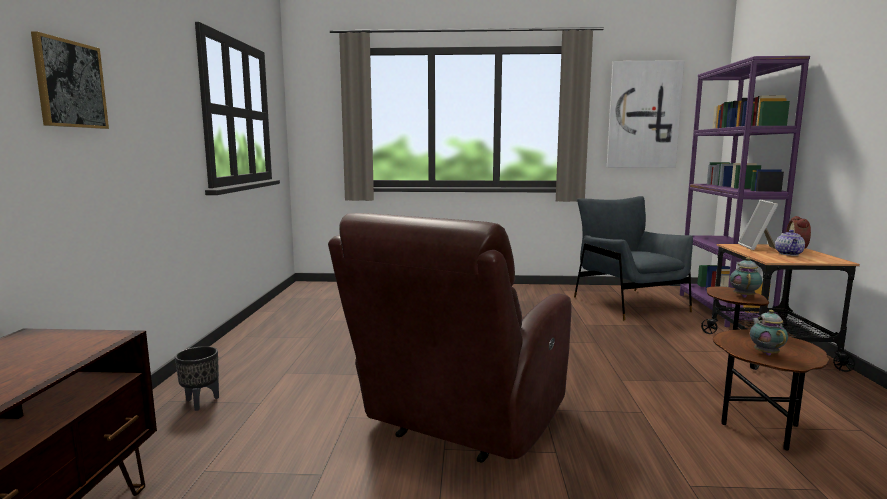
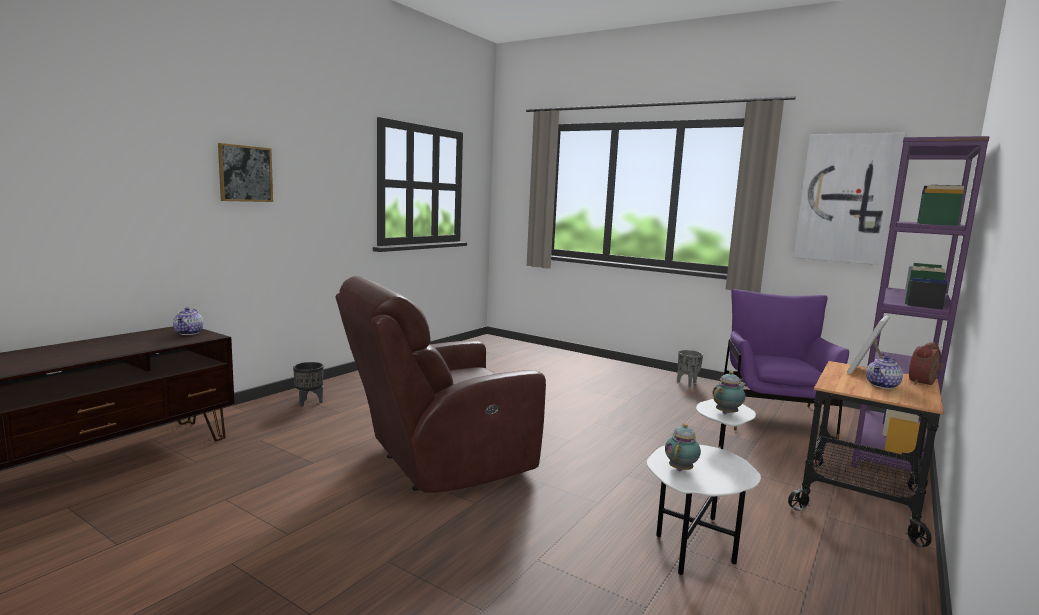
camera: 30 degrees right, 0 degrees up
grey armchair [574,196,693,321] -> purple armchair [724,289,849,440]
brown side table [706,286,829,451] -> white side table [647,399,761,575]
none -> teapot [173,307,203,335]
none -> grey planter [677,350,703,387]

